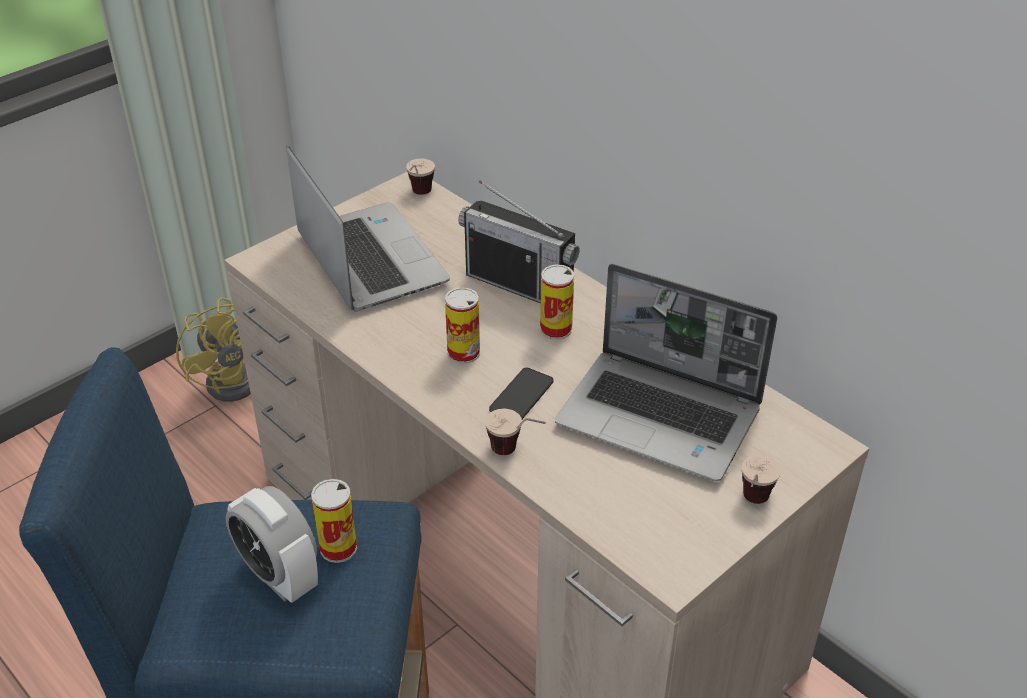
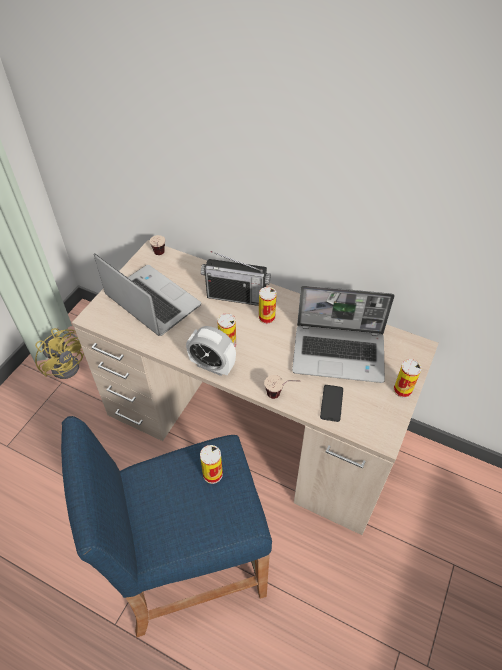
camera: 20 degrees left, 10 degrees up
alarm clock [226,486,318,603] -> alarm clock moved to [186,326,236,376]
phone [489,368,553,419] -> phone moved to [320,385,343,422]
cup [741,455,781,504] -> can [393,359,422,398]

